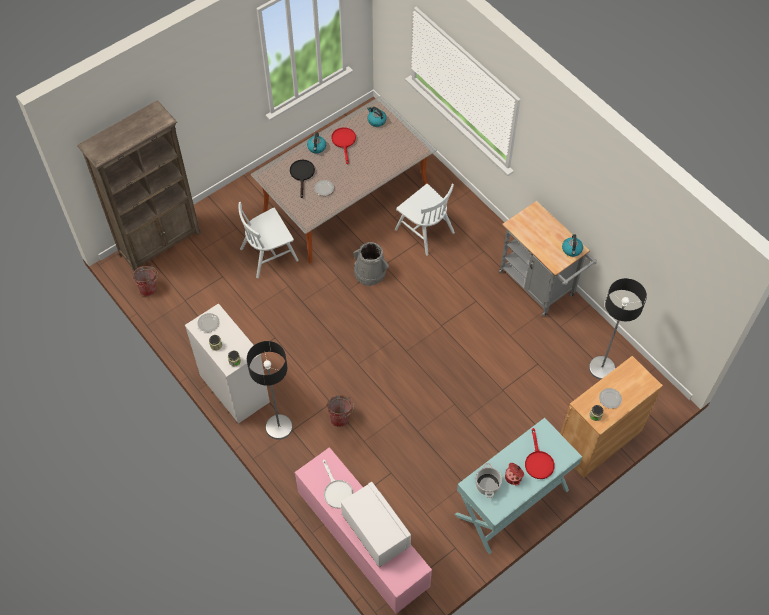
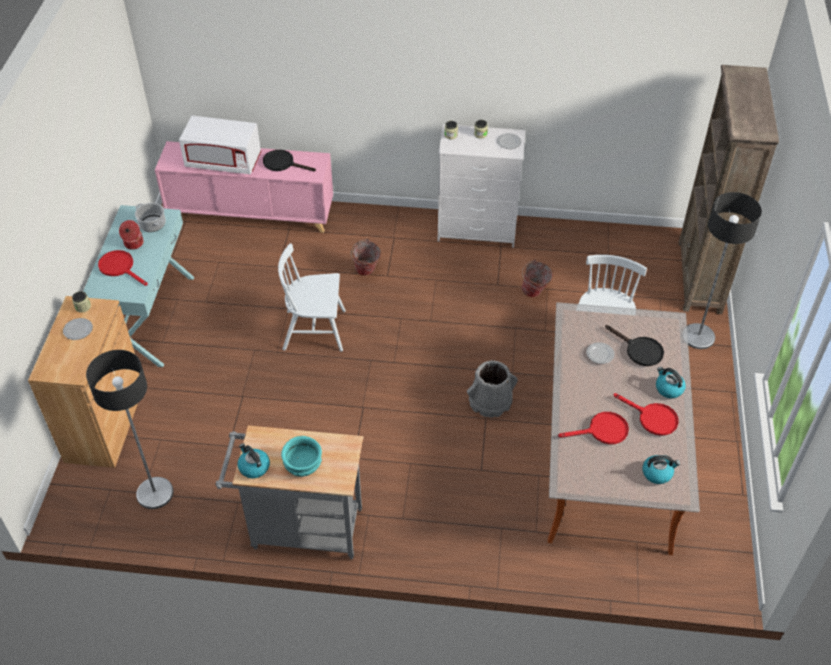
camera: 135 degrees right, 10 degrees down
bucket [133,265,158,296] -> bucket moved to [522,259,553,298]
floor lamp [247,341,293,440] -> floor lamp moved to [687,192,762,349]
white frying pan [323,460,353,509] -> black frying pan [263,150,316,171]
white chair [395,184,455,256] -> white chair moved to [278,243,346,352]
none -> turquoise bowl [281,436,322,477]
none -> red frying pan [558,412,629,444]

